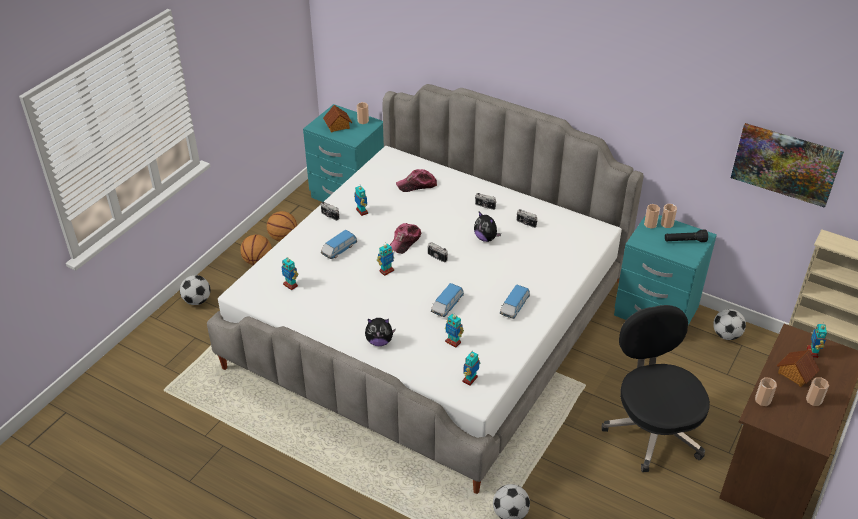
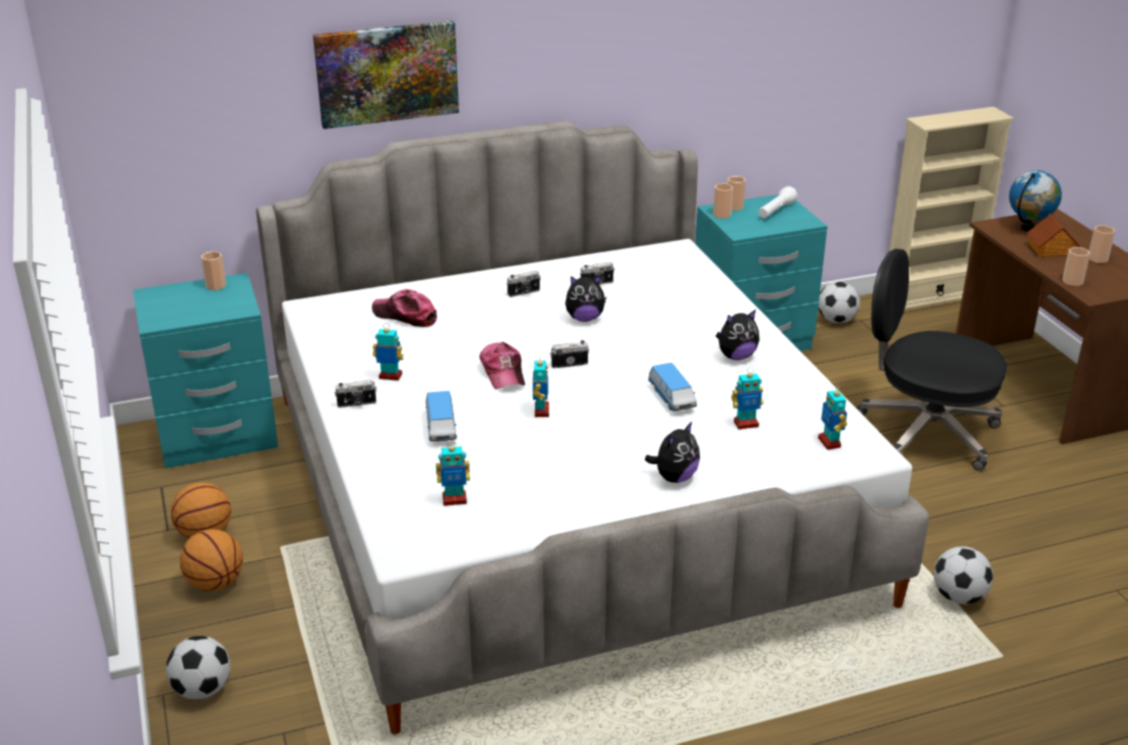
camera: 50 degrees left, 10 degrees down
toy house [323,105,352,133] -> none
cap [396,169,437,192] -> cap turned 90 degrees clockwise [372,289,437,327]
toy car [500,284,530,319] -> plush toy [716,310,760,360]
black flashlight [665,229,708,242] -> white flashlight [758,186,797,218]
picture [731,123,844,208] -> picture moved to [313,21,459,129]
toy robot [807,324,827,358] -> globe [1009,170,1062,232]

